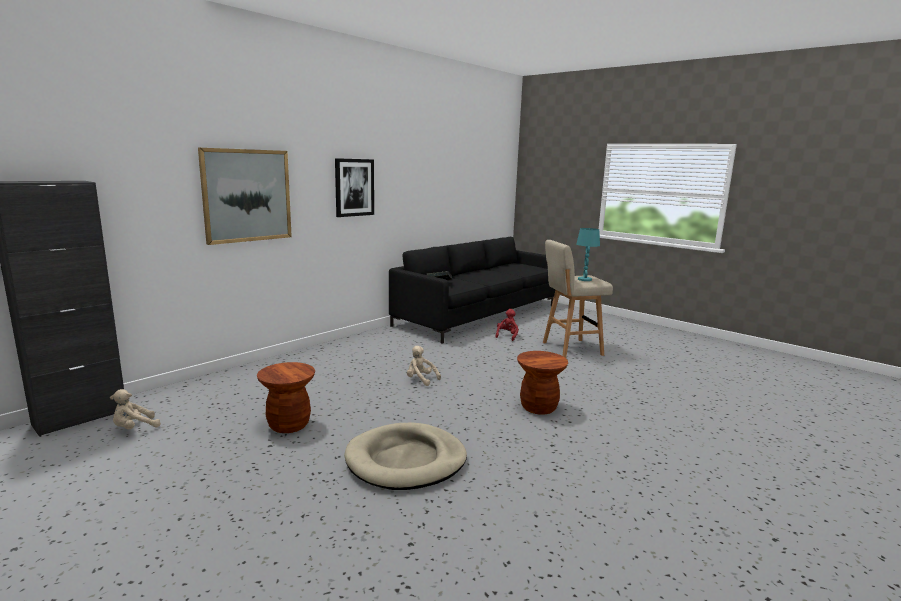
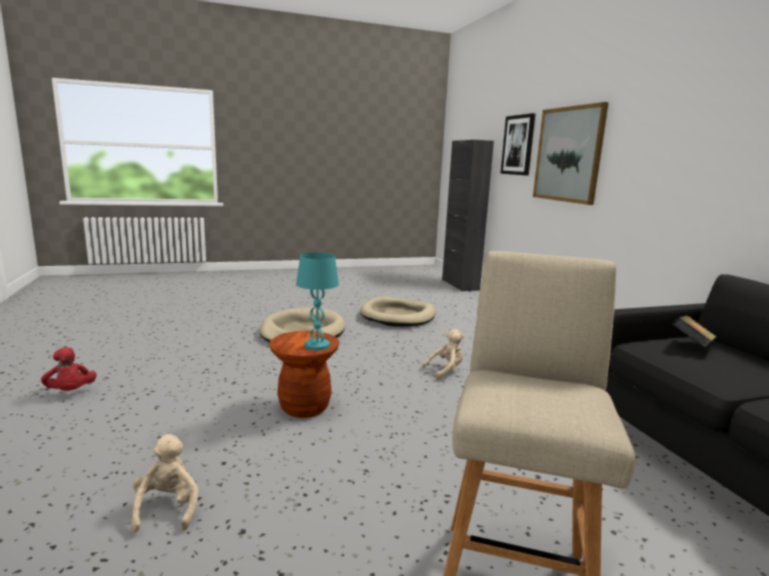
camera: 120 degrees right, 0 degrees up
beige plush toy [110,389,161,430] -> beige plush toy moved to [131,434,198,533]
brown stool [257,362,315,433] -> beige dog bed [360,296,436,327]
picture [335,158,374,217] -> picture moved to [500,113,535,176]
red plush toy [495,309,519,341] -> red plush toy moved to [41,347,97,391]
turquoise table lamp [576,228,600,281] -> turquoise table lamp moved to [296,252,339,350]

